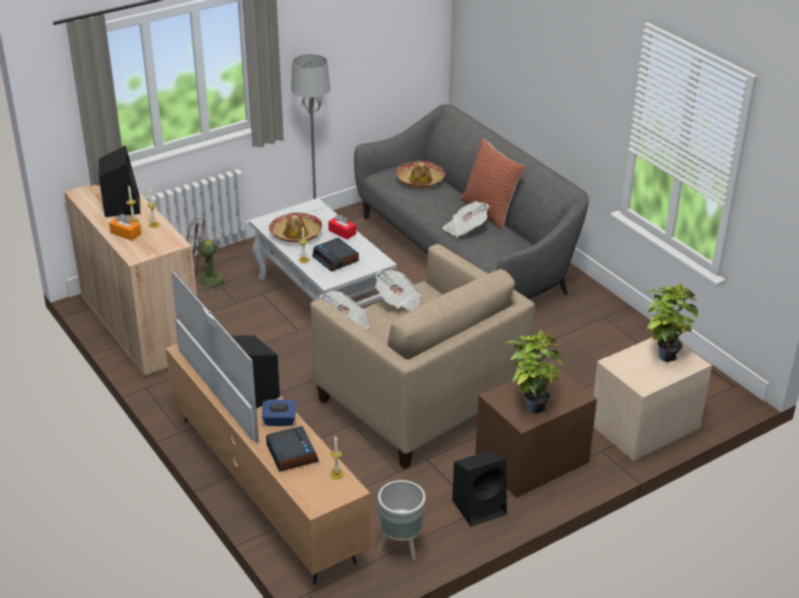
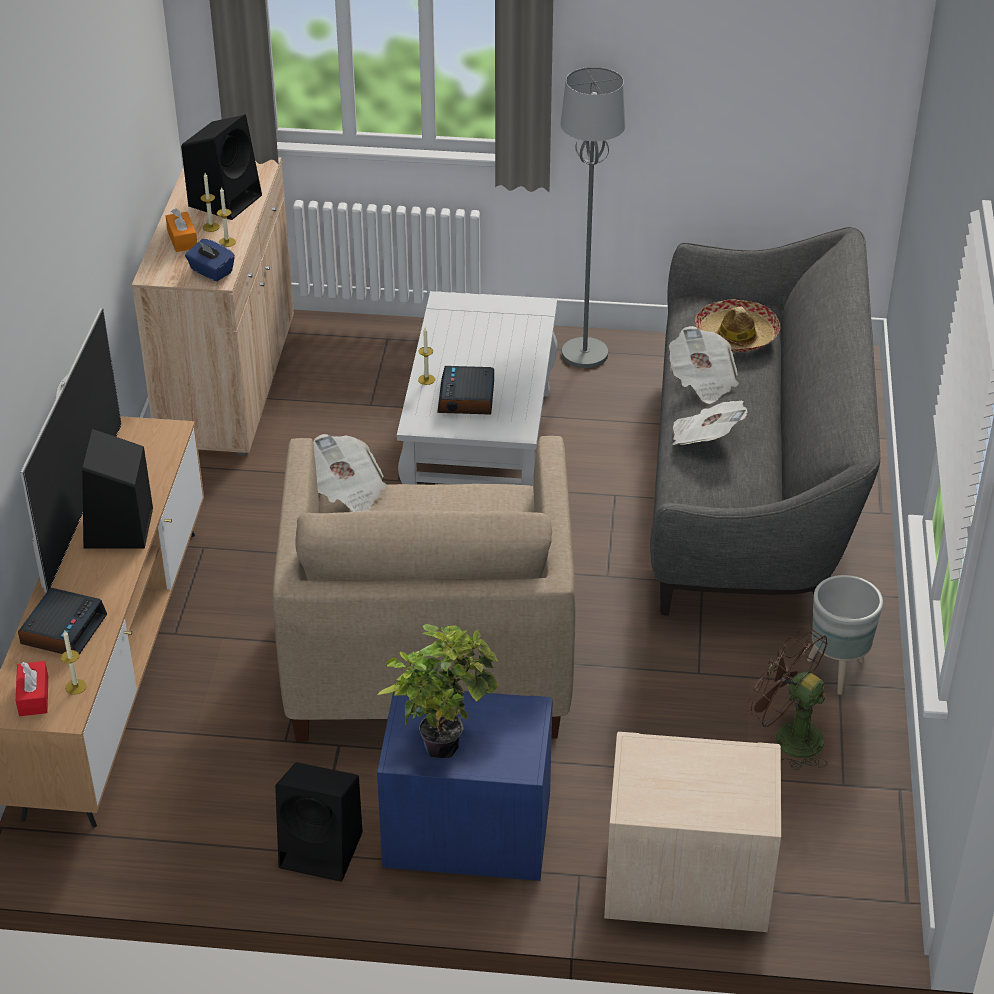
camera: 40 degrees right, 5 degrees up
brown fan [187,218,230,292] -> brown fan moved to [746,626,828,770]
blue tissue box [262,399,296,426] -> blue tissue box moved to [185,239,235,281]
hat [269,212,322,243] -> none
red tissue box [328,214,356,239] -> red tissue box moved to [16,661,48,716]
newspaper [375,270,422,311] -> newspaper moved to [669,326,739,404]
grey planter [378,480,426,561] -> grey planter moved to [807,575,883,695]
pillow [461,138,525,230] -> none
brown nightstand [475,363,597,498] -> blue nightstand [377,691,553,881]
potted plant [646,283,698,362] -> none

